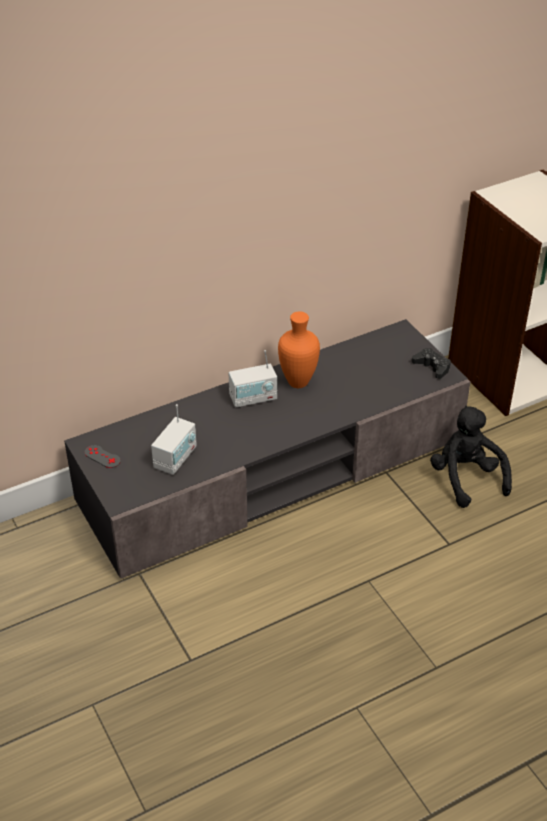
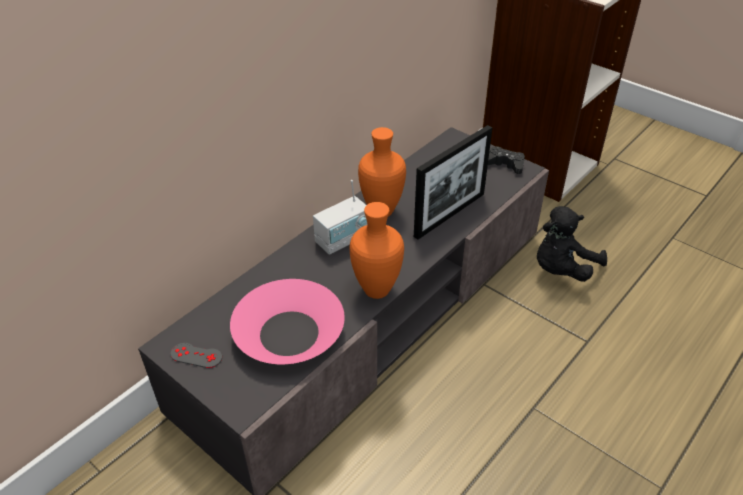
camera: 20 degrees left, 0 degrees up
radio [151,404,197,475] -> pink bowl [230,279,345,364]
black plush toy [430,406,512,508] -> black plush toy turned 90 degrees counterclockwise [537,206,607,282]
none -> orange vase [350,202,404,299]
none -> picture frame [414,125,493,239]

